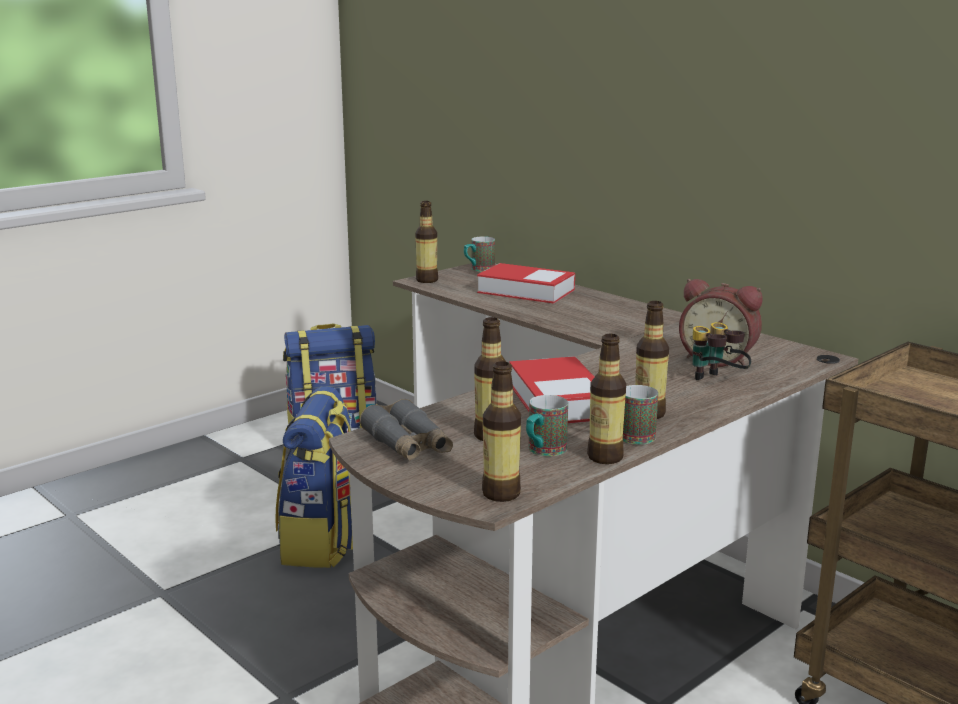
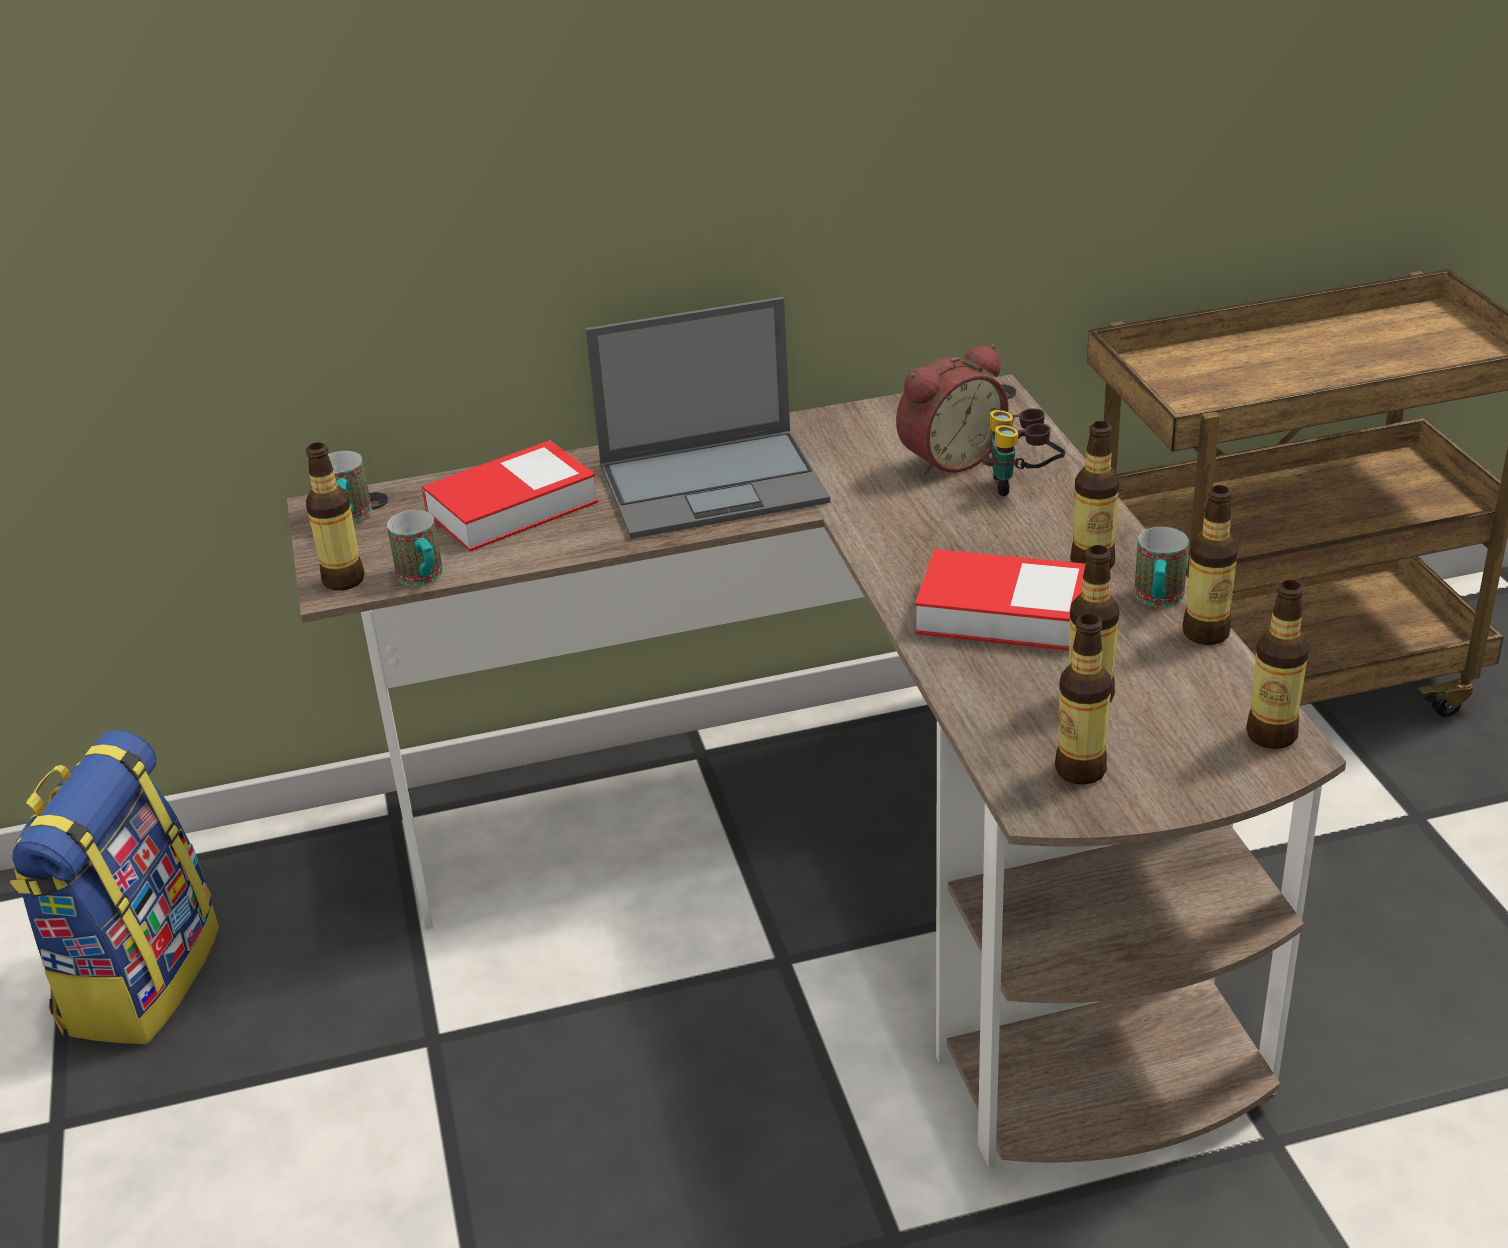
camera: 60 degrees left, 15 degrees up
backpack [276,386,353,568] -> none
grey binoculars [360,399,453,461] -> bottle [1055,614,1112,785]
mug [526,395,568,456] -> mug moved to [387,510,443,586]
none -> laptop [585,297,830,539]

